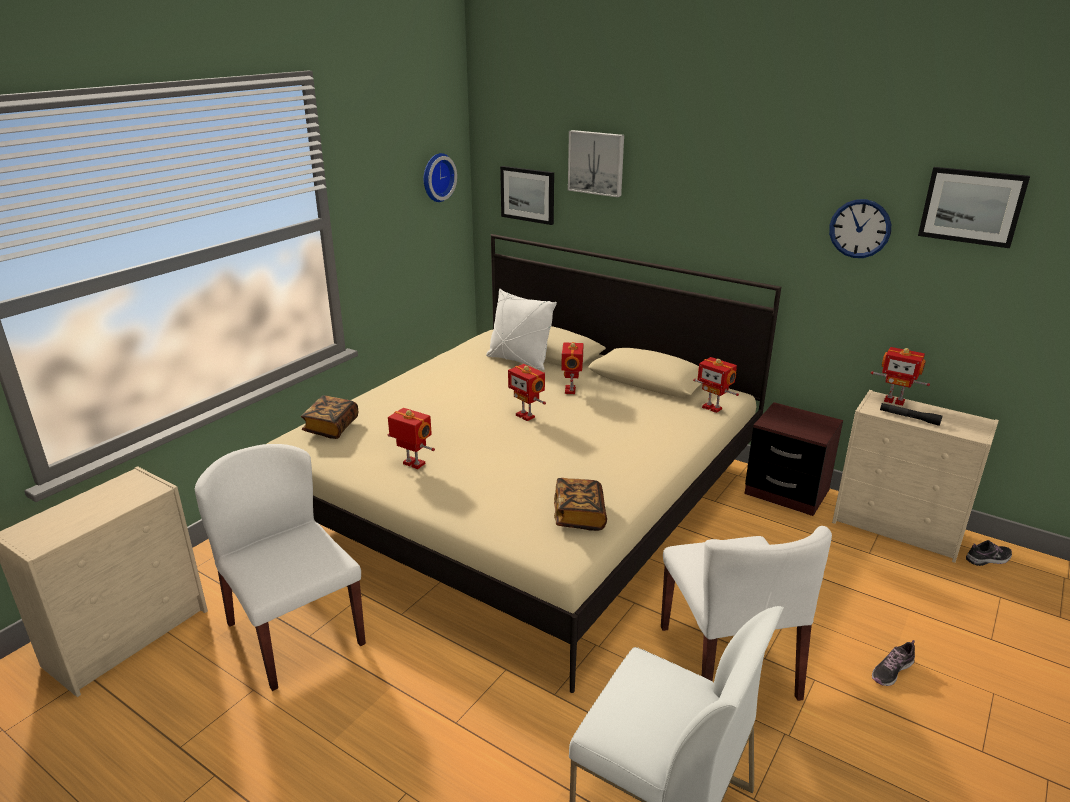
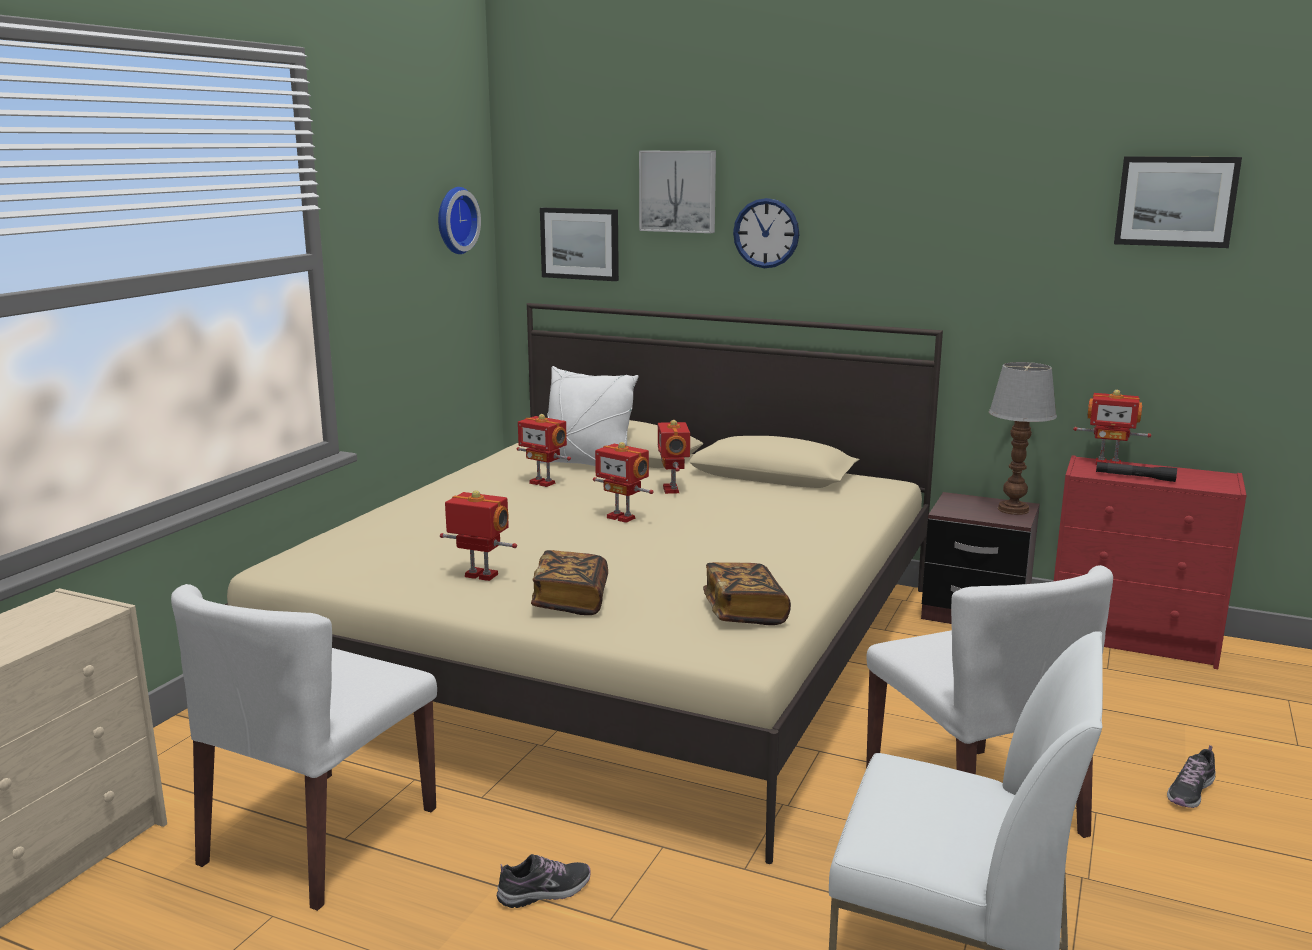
camera: 10 degrees left, 10 degrees down
white chair [195,444,366,691] -> white chair turned 105 degrees counterclockwise [171,584,437,911]
book [301,396,358,439] -> book moved to [531,550,608,615]
toy robot [693,357,739,413] -> toy robot moved to [516,414,571,487]
wall clock [829,199,891,258] -> wall clock moved to [733,198,799,268]
beige dresser [832,390,999,563] -> red dresser [1054,455,1246,669]
shoe [966,540,1012,566] -> shoe moved to [497,854,591,908]
none -> table lamp [989,362,1057,515]

